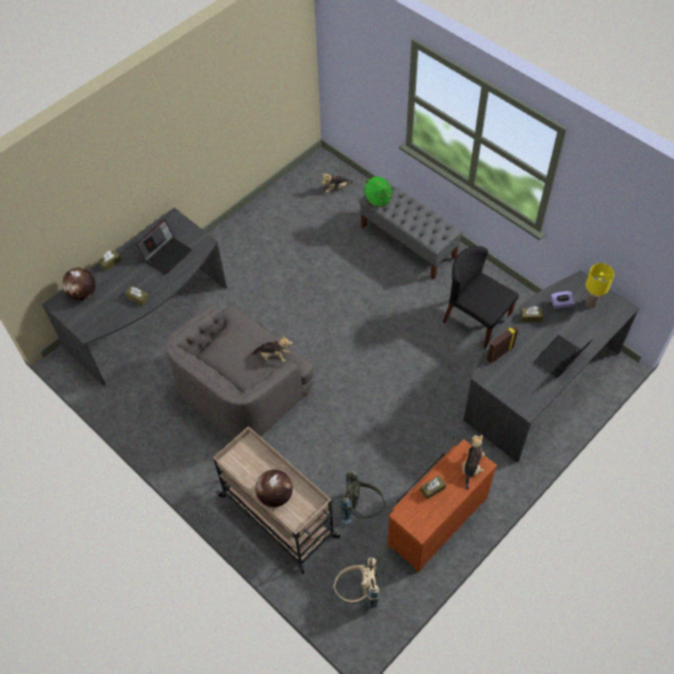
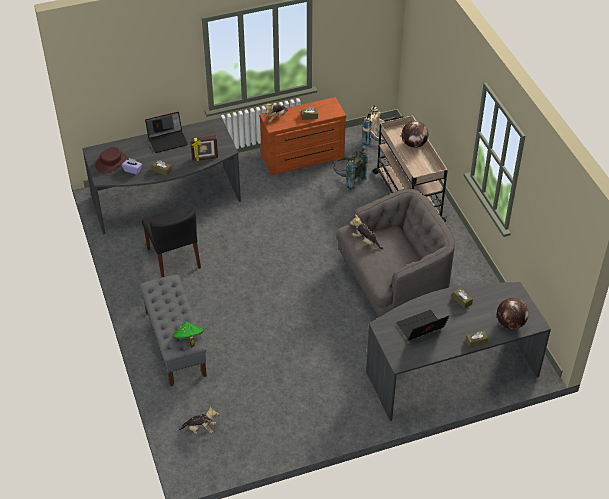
camera: 155 degrees left, 10 degrees down
yellow table lamp [585,263,614,308] -> brown hat [95,147,128,173]

